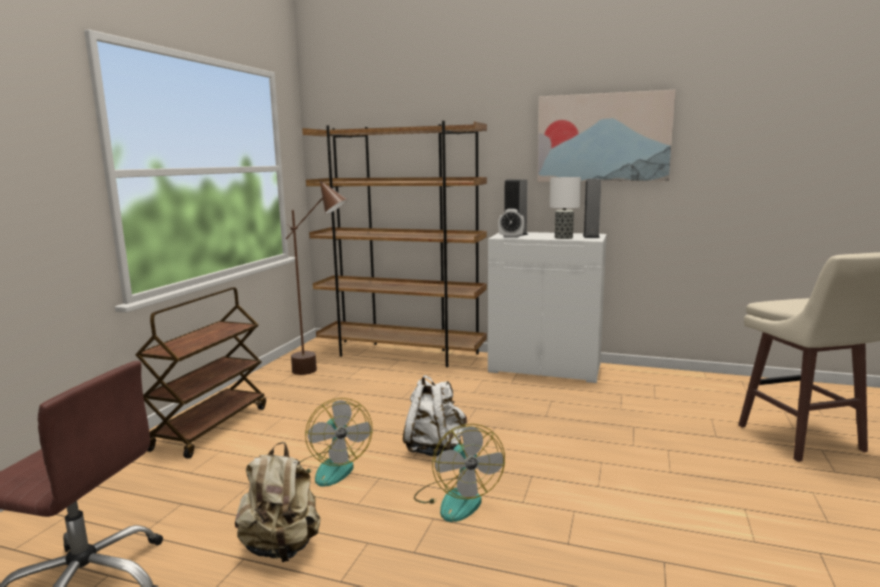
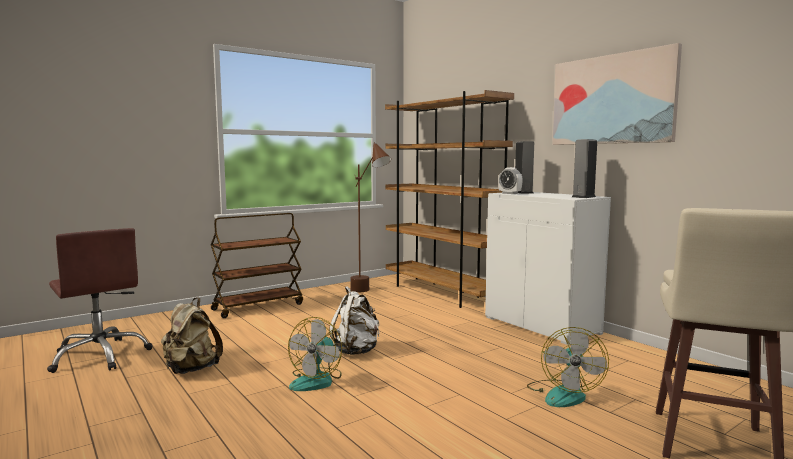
camera: 35 degrees right, 5 degrees down
fan [300,398,373,487] -> fan moved to [527,327,609,407]
table lamp [550,177,581,239] -> none

